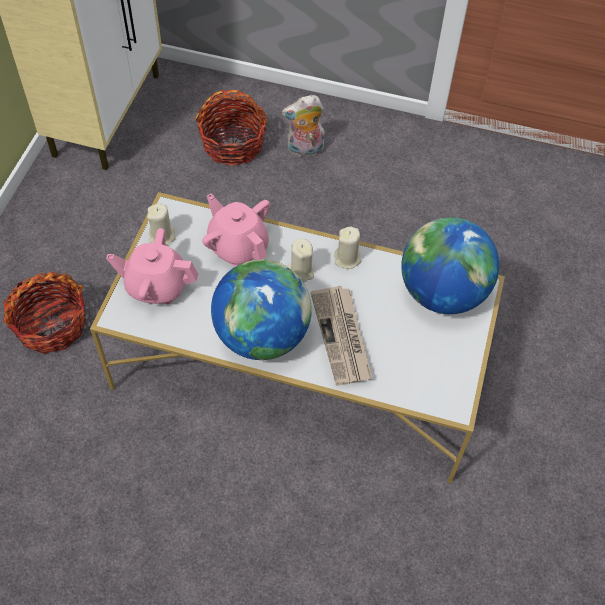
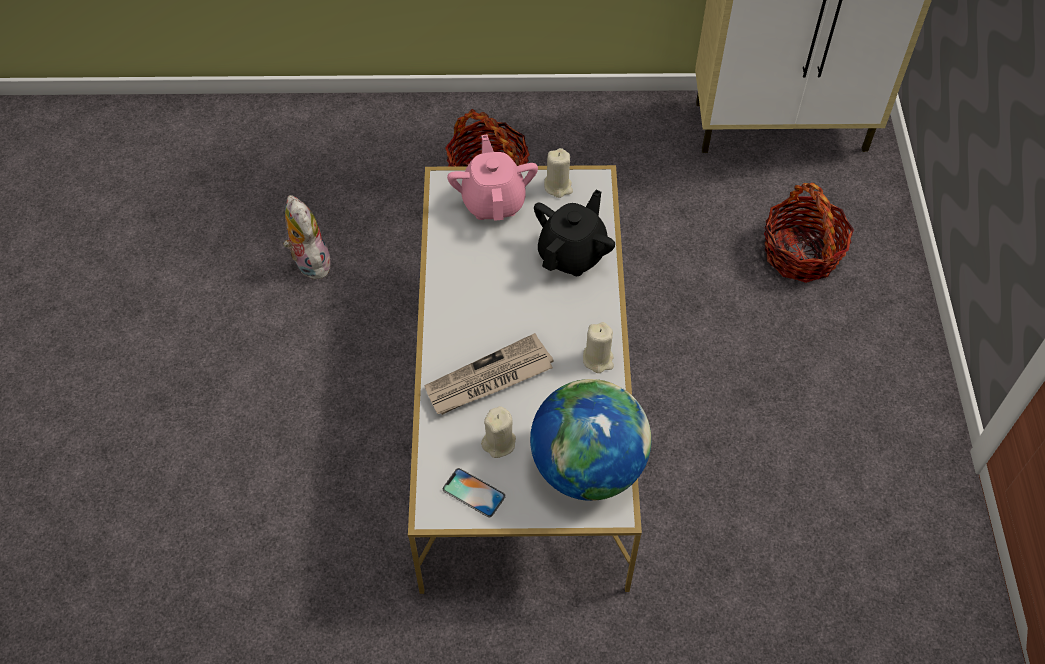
camera: 75 degrees right, 0 degrees up
pink teapot [202,193,270,266] -> black teapot [534,189,615,276]
globe [211,260,312,360] -> none
plush toy [282,95,324,159] -> plush toy moved to [283,195,331,280]
beige candle [287,239,314,282] -> beige candle moved to [481,406,516,458]
none -> phone [443,468,505,517]

